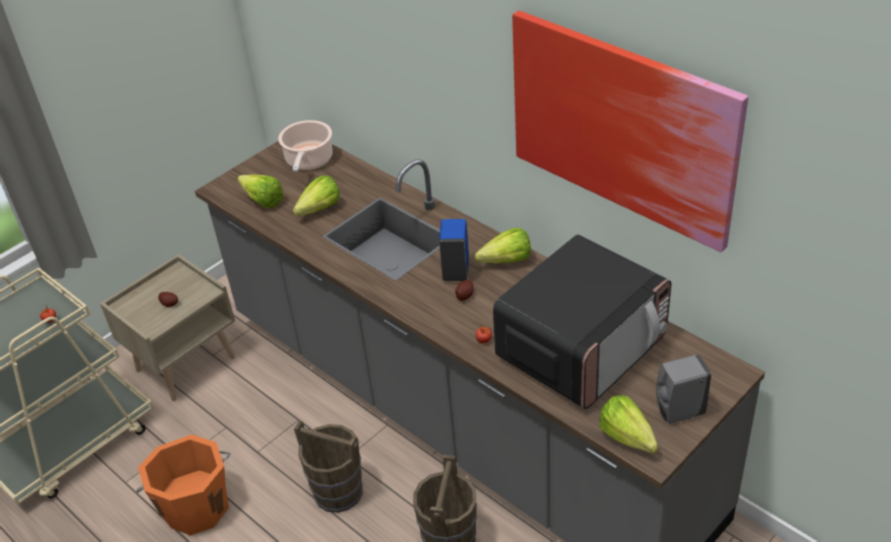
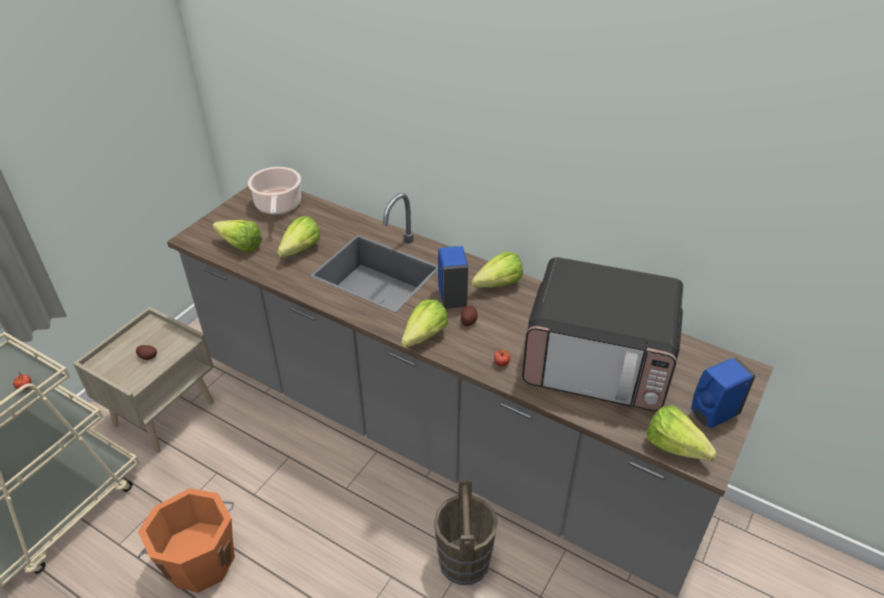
camera: 15 degrees left, 0 degrees up
brown bucket [294,420,363,513] -> none
microwave [493,235,671,409] -> microwave turned 75 degrees clockwise [522,257,683,411]
picture [512,11,748,252] -> none
grey soap dispenser [656,355,711,424] -> blue soap dispenser [691,357,755,429]
none -> lettuce [401,300,448,348]

